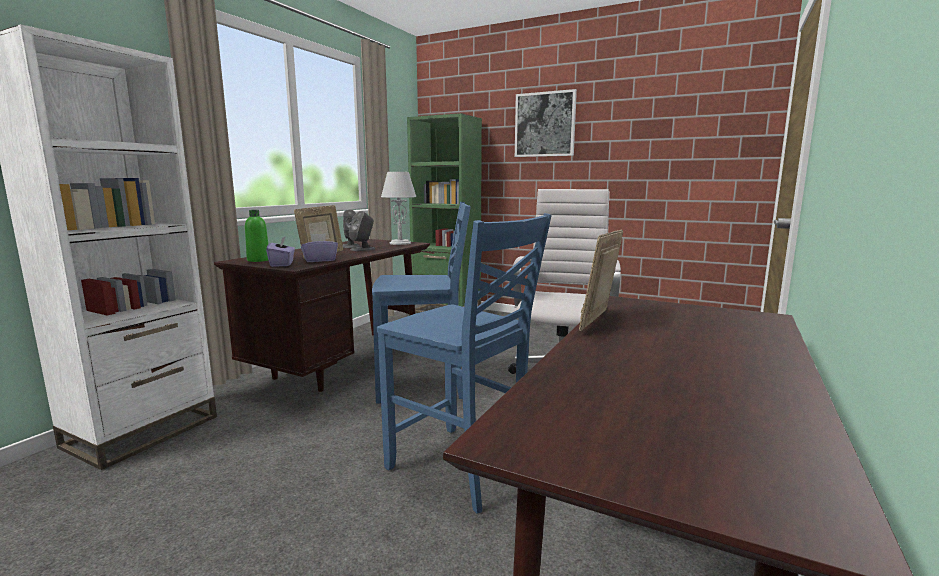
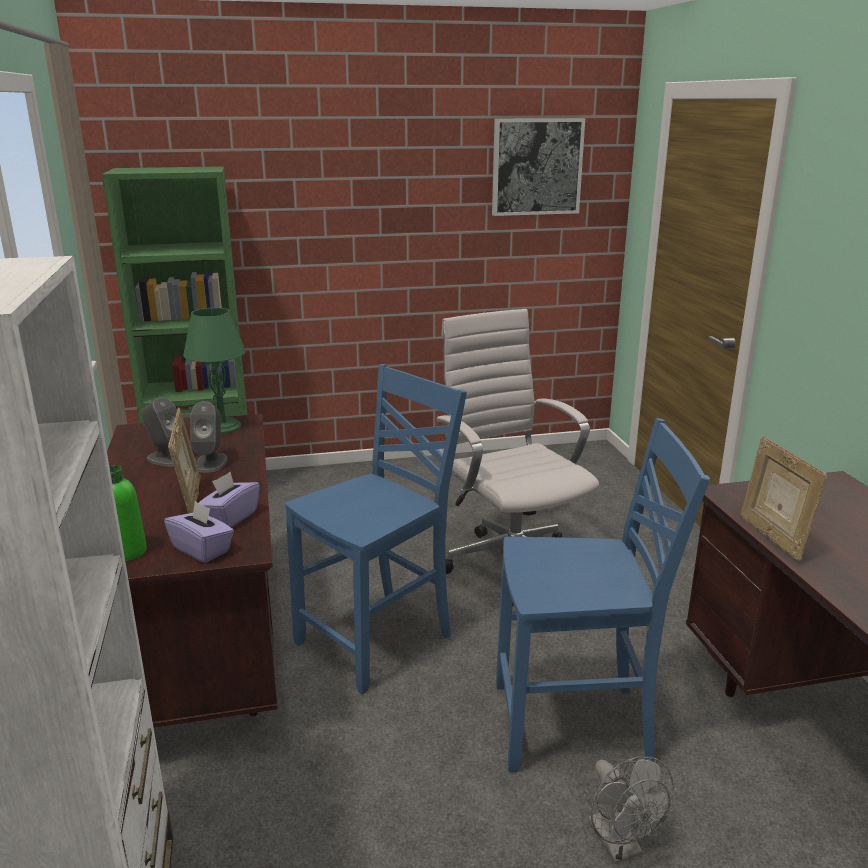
camera: 40 degrees left, 10 degrees up
grey table lamp [381,172,416,245] -> green table lamp [183,308,246,434]
picture [515,89,577,157] -> picture moved to [492,118,585,216]
none -> grey fan [588,756,674,864]

